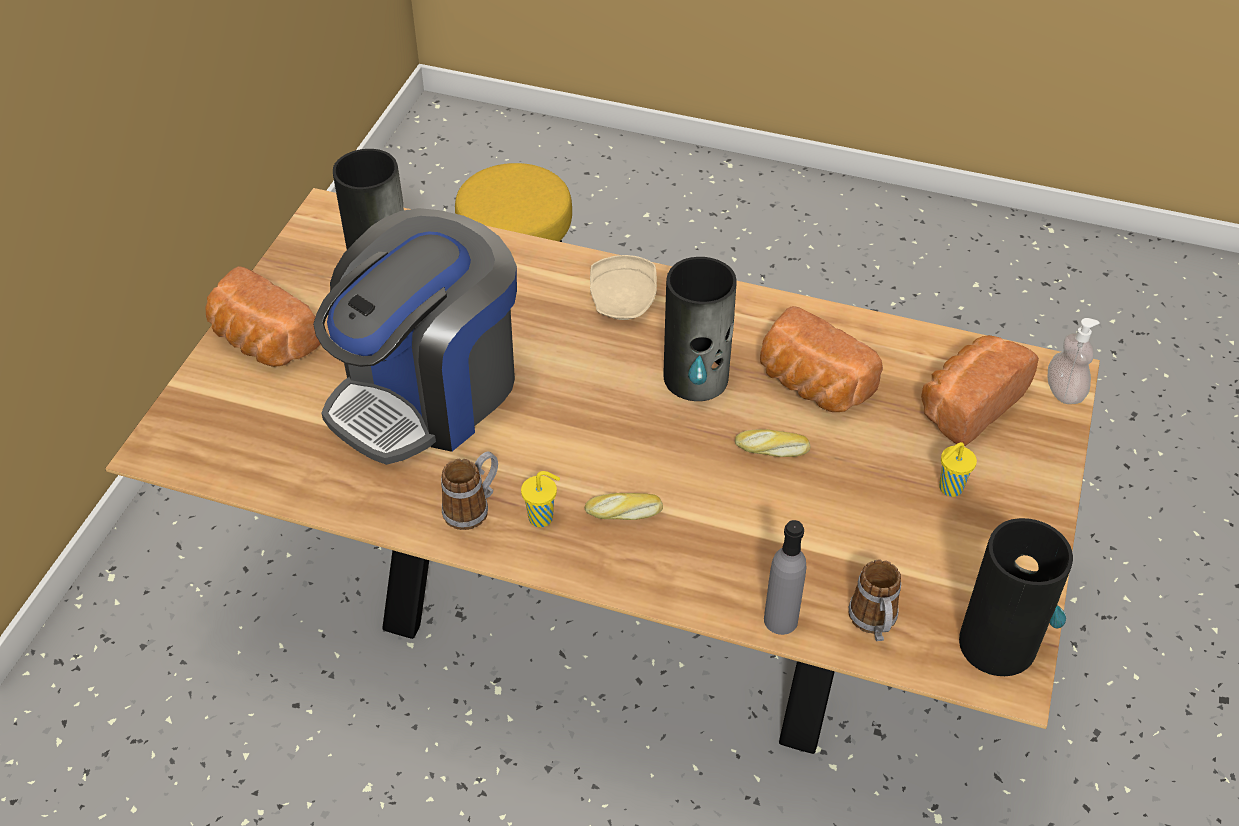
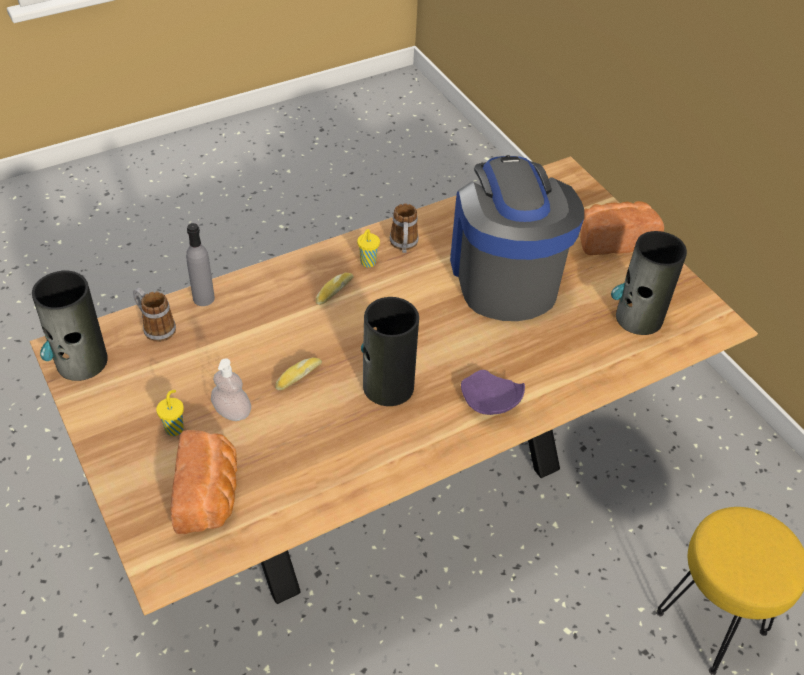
camera: 130 degrees right, 0 degrees up
beige plate [590,255,657,320] -> purple plate [461,370,525,415]
bread [760,306,883,412] -> none
soap dispenser [1048,318,1100,404] -> soap dispenser moved to [211,358,251,421]

